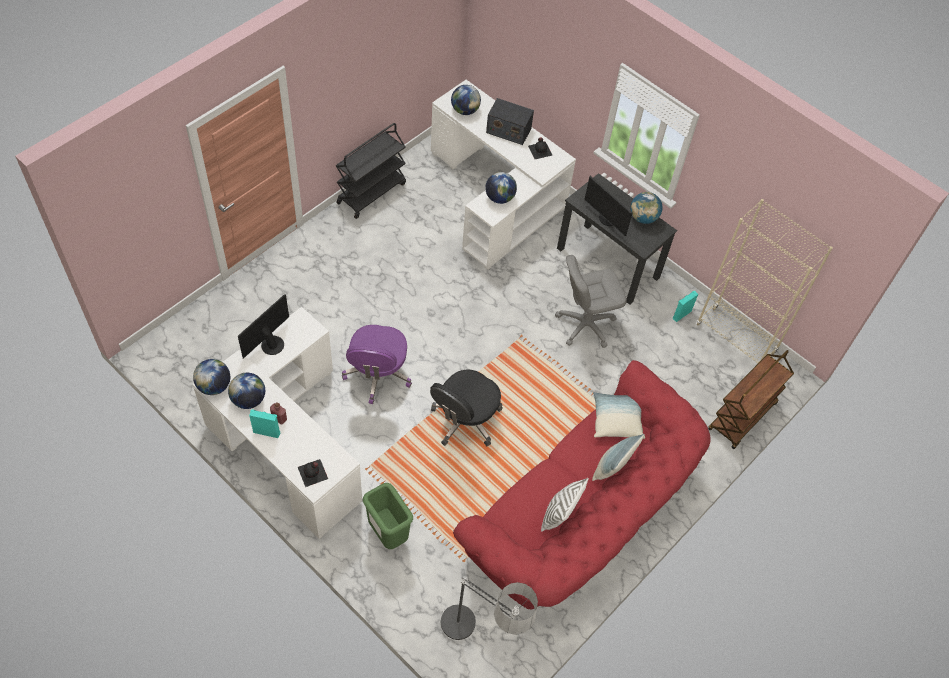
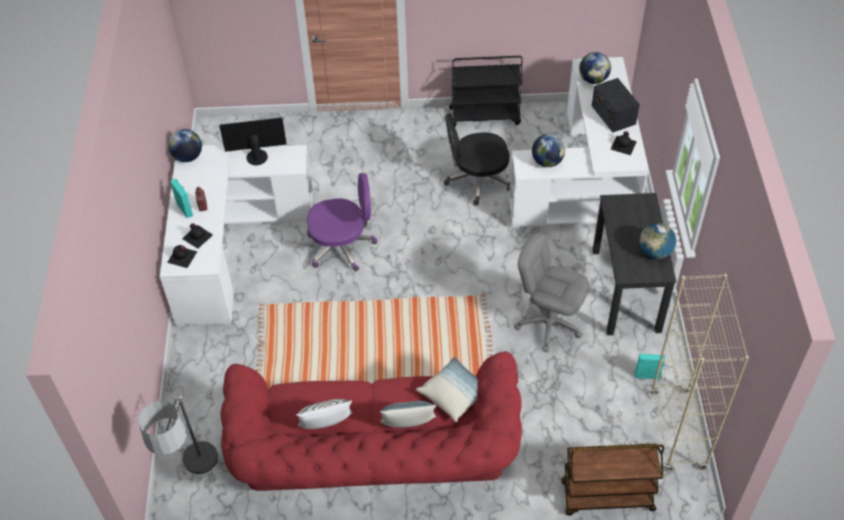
camera: 50 degrees right, 5 degrees down
globe [228,373,265,409] -> none
purple office chair [342,325,412,404] -> purple office chair turned 150 degrees counterclockwise [307,173,377,272]
green trash can [363,483,413,549] -> none
black office chair [430,369,503,446] -> black office chair moved to [444,113,510,206]
monitor [584,176,632,236] -> none
none -> black bottle [182,223,213,249]

